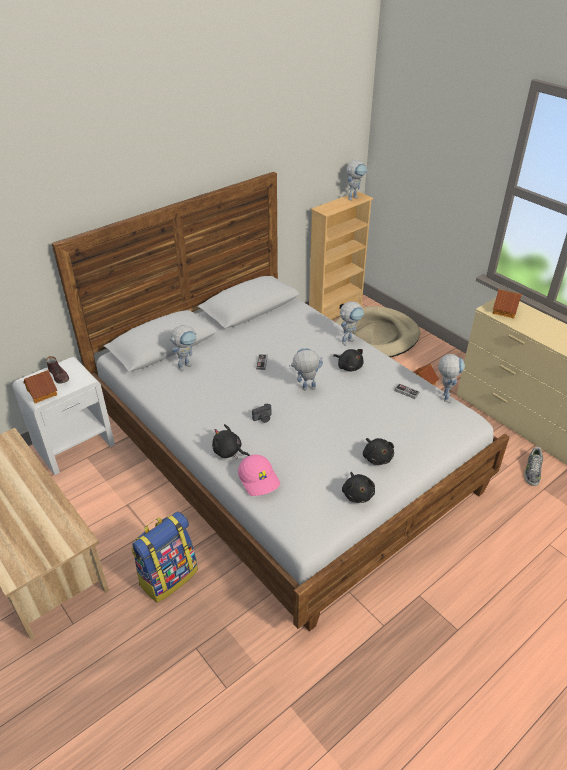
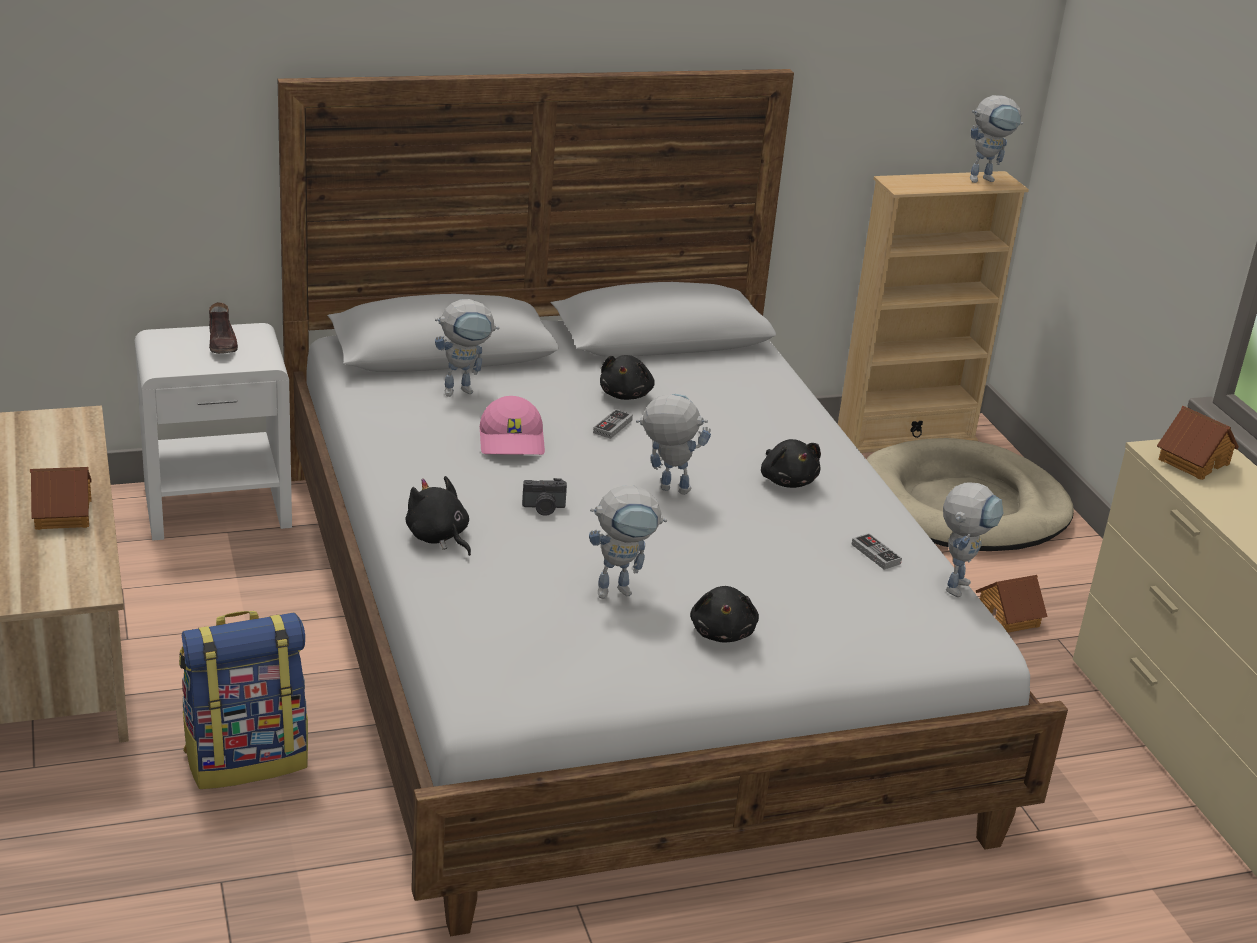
camera: 20 degrees right, 10 degrees down
toy house [23,370,57,403] -> toy house moved to [30,467,92,530]
pink cap [238,455,280,496] -> pink cap moved to [480,396,545,455]
toy robot [340,301,364,346] -> toy robot moved to [589,485,667,599]
black plush toy [342,472,375,503] -> black plush toy moved to [600,355,655,400]
shoe [524,447,543,486] -> none

